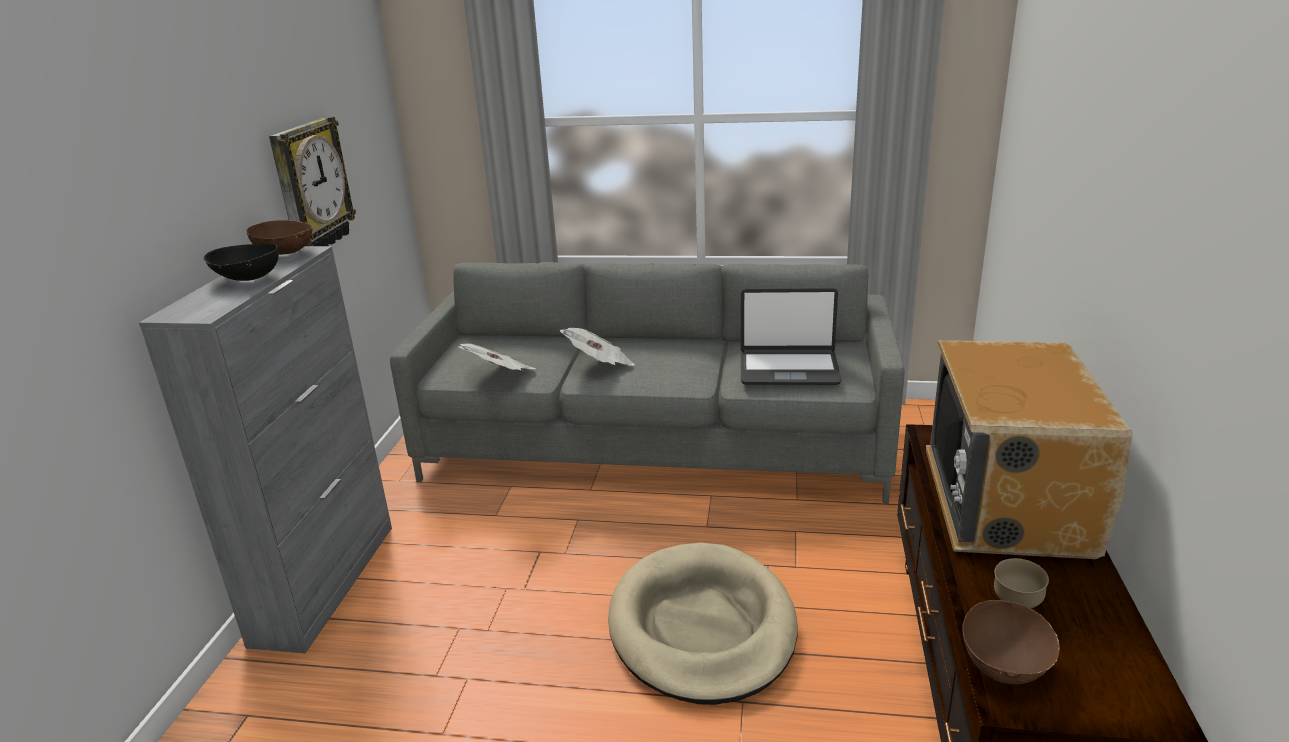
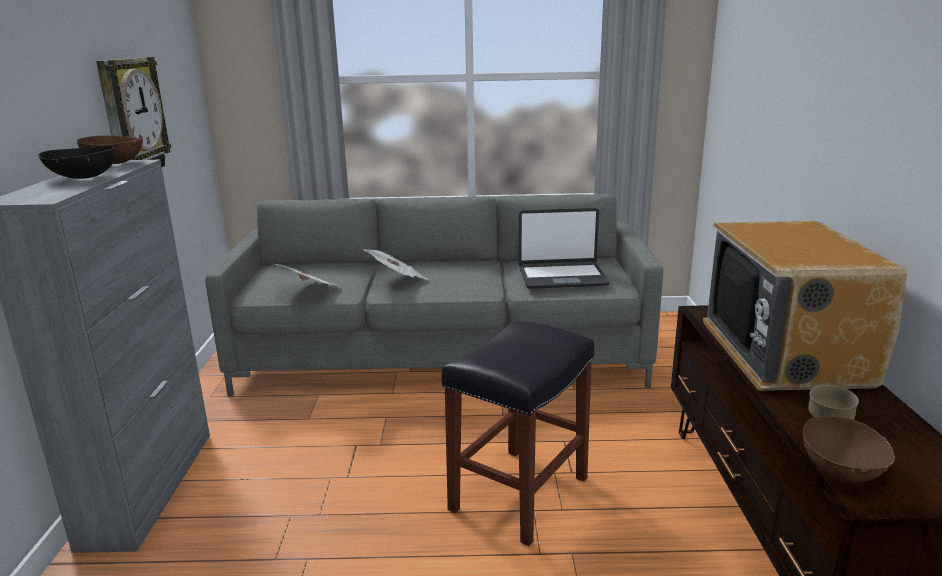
camera: 10 degrees left, 5 degrees down
beige dog bed [608,542,798,705] -> black stool [442,320,594,546]

